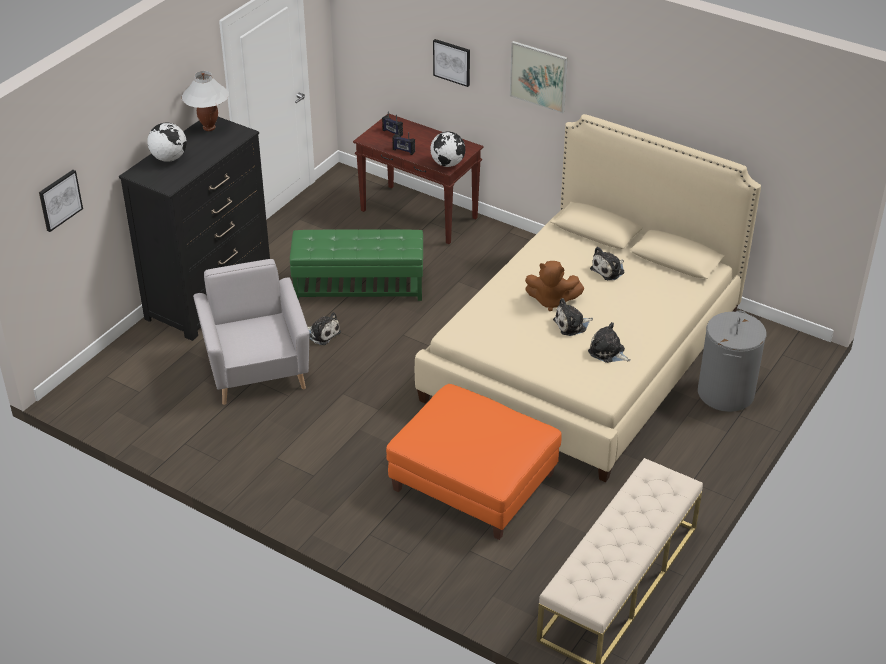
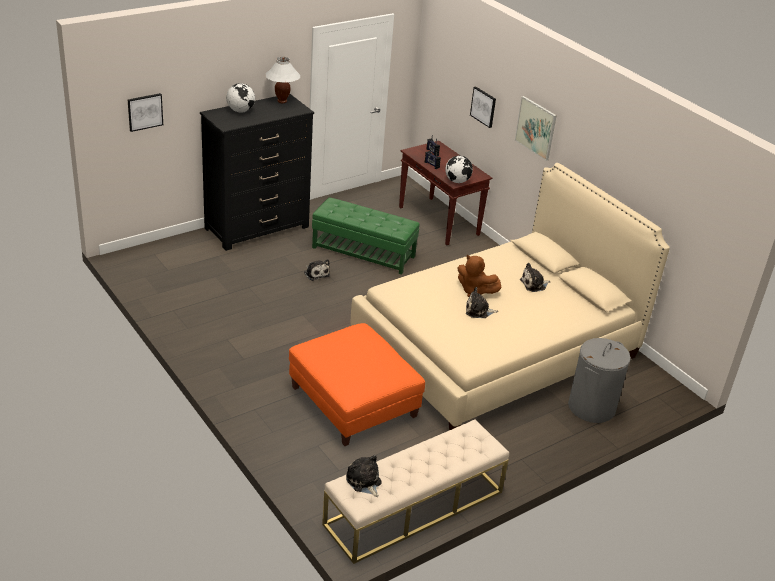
camera: 20 degrees right, 5 degrees down
grey armchair [193,259,310,405] -> none
plush toy [588,322,631,363] -> plush toy moved to [346,455,382,497]

